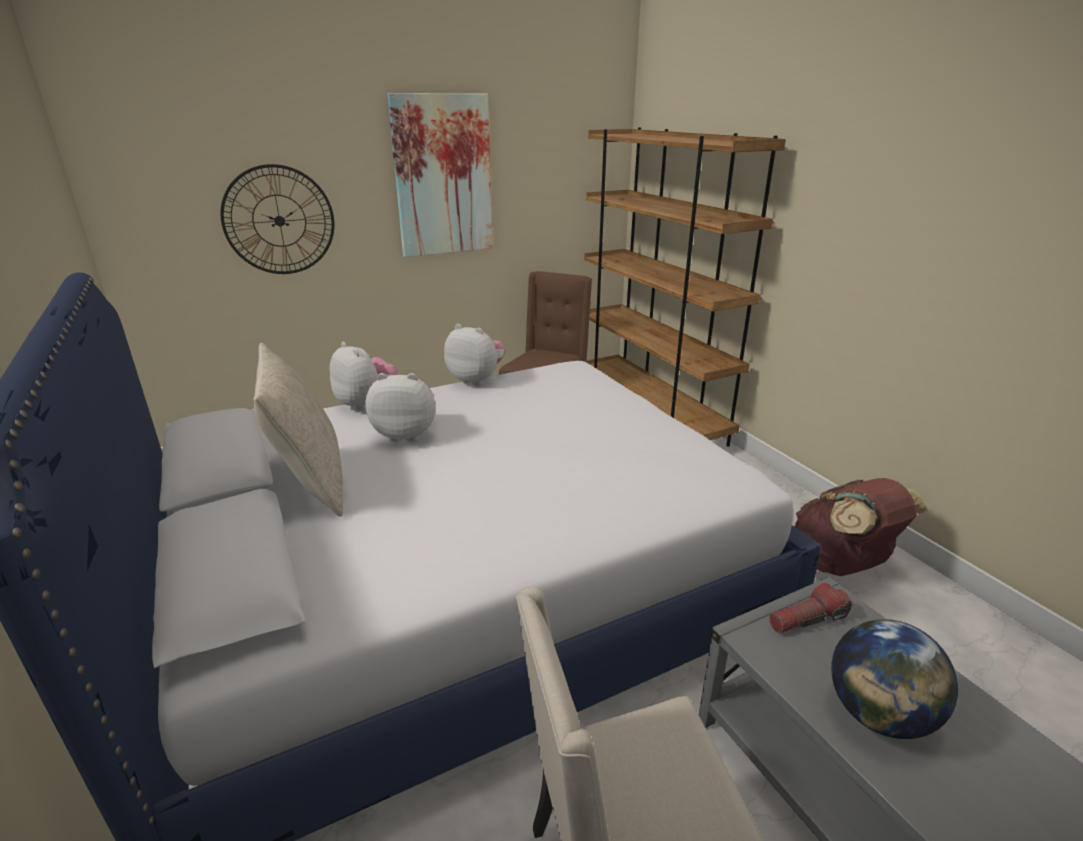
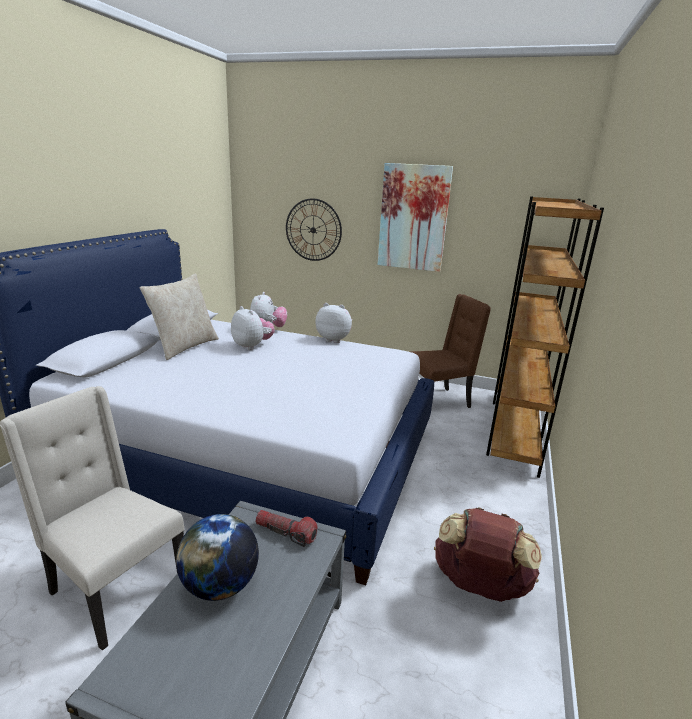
camera: 45 degrees right, 5 degrees down
plush toy [444,324,505,386] -> plush toy turned 60 degrees counterclockwise [315,303,352,343]

